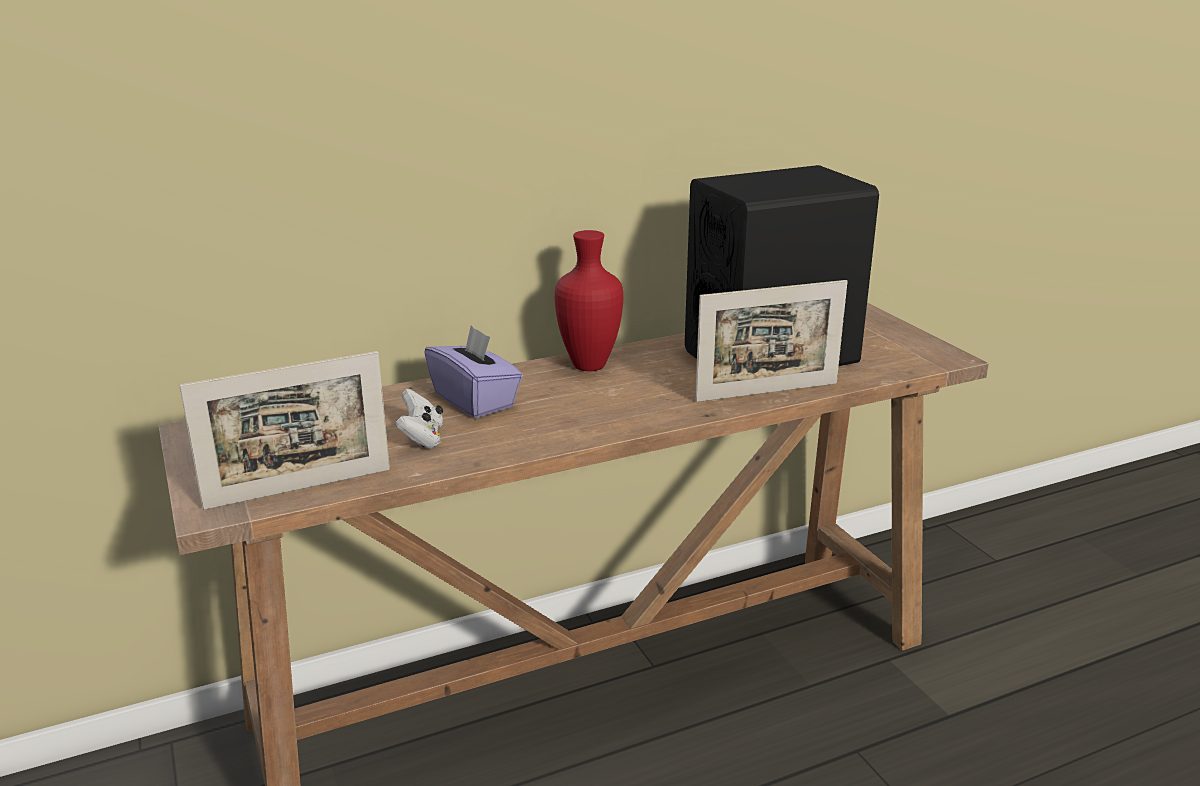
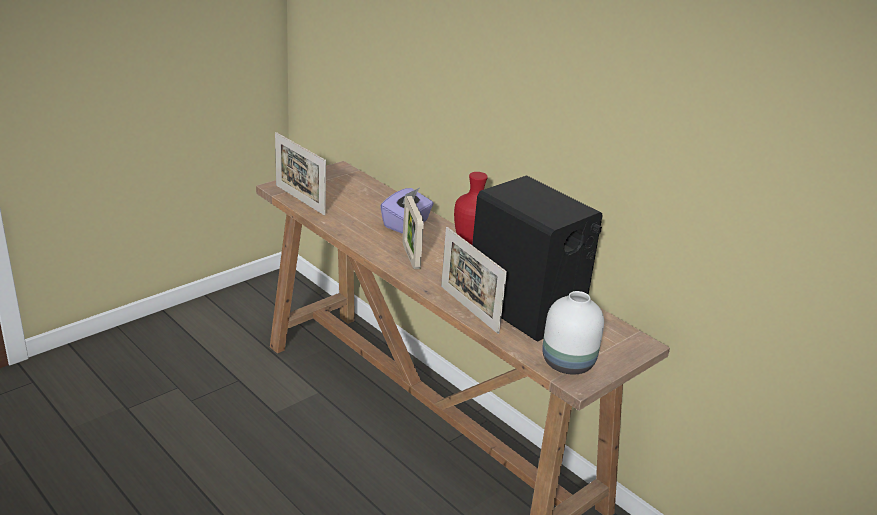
camera: 70 degrees right, 5 degrees up
white game controller [395,389,443,448] -> none
none -> picture frame [403,196,424,269]
none -> white vase [542,291,604,375]

